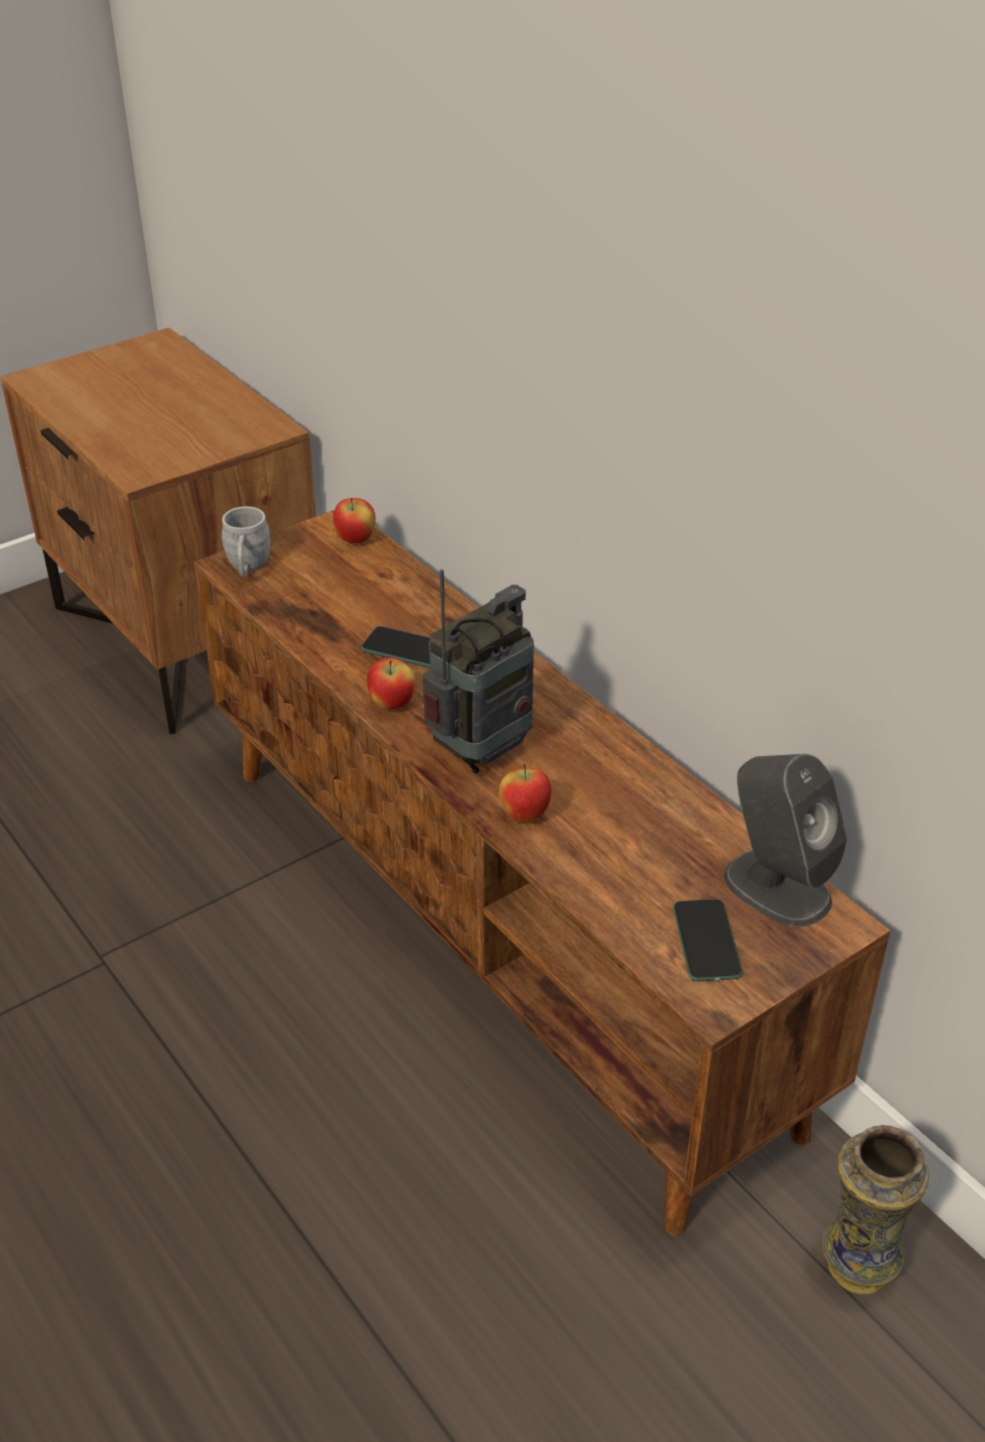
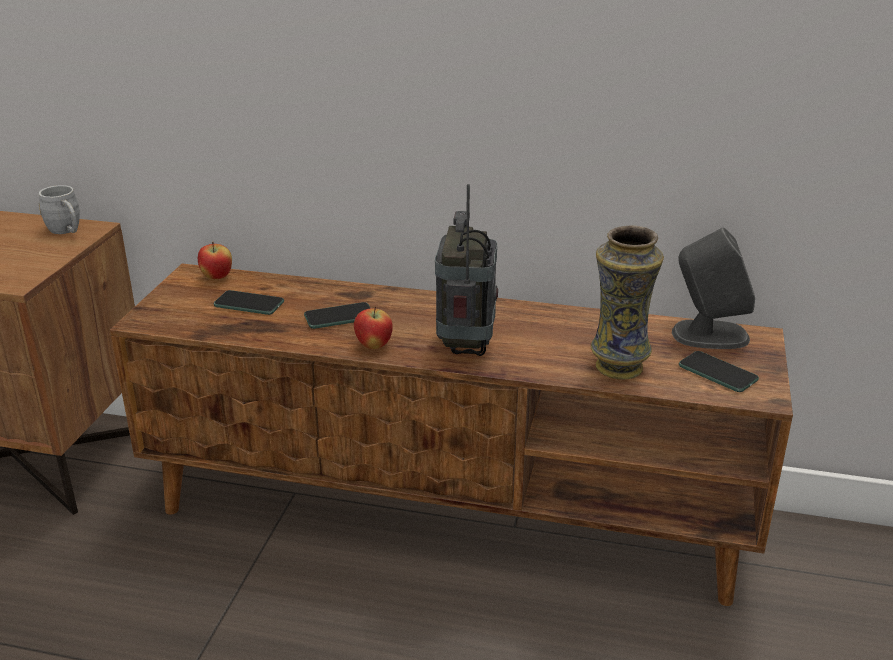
camera: 40 degrees left, 10 degrees down
grey mug [222,506,270,577] -> grey mug moved to [39,185,80,234]
apple [499,764,551,823] -> none
vase [822,1125,929,1295] -> vase moved to [591,225,664,379]
none -> phone [214,290,284,315]

